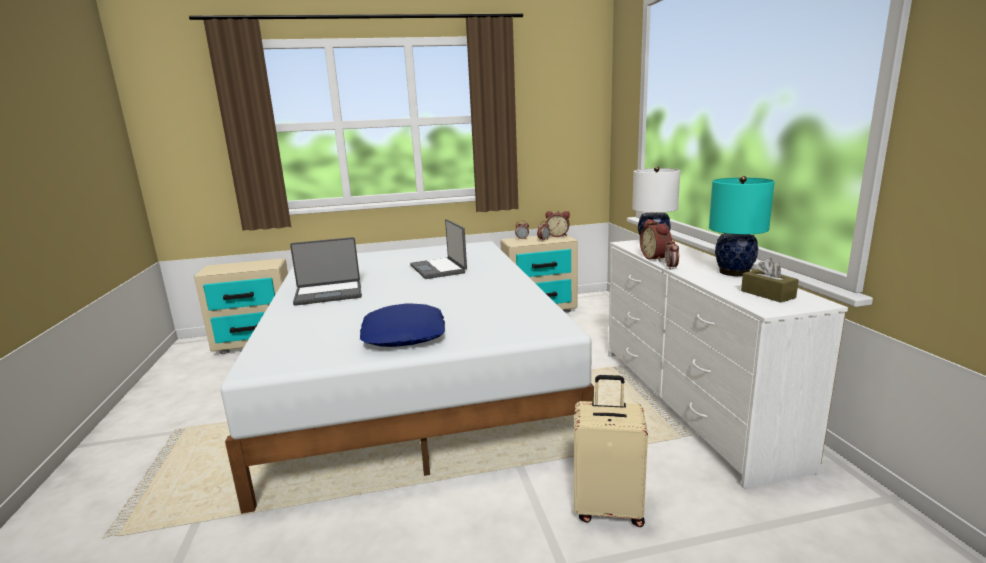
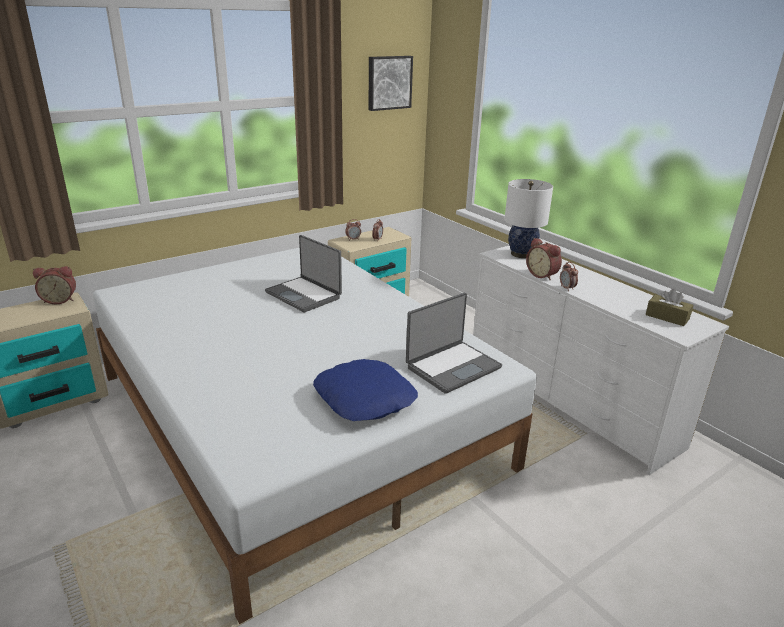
camera: 25 degrees left, 10 degrees up
laptop [290,237,362,306] -> laptop moved to [406,293,502,394]
alarm clock [545,211,570,237] -> alarm clock moved to [33,266,76,304]
beige suitcase [574,375,648,527] -> none
turquoise table lamp [709,176,775,276] -> none
none -> picture [369,56,413,111]

